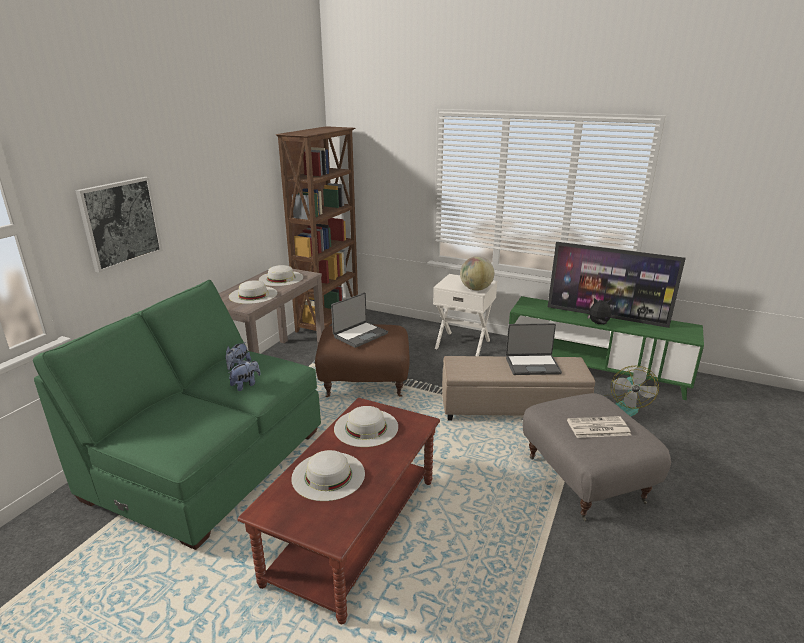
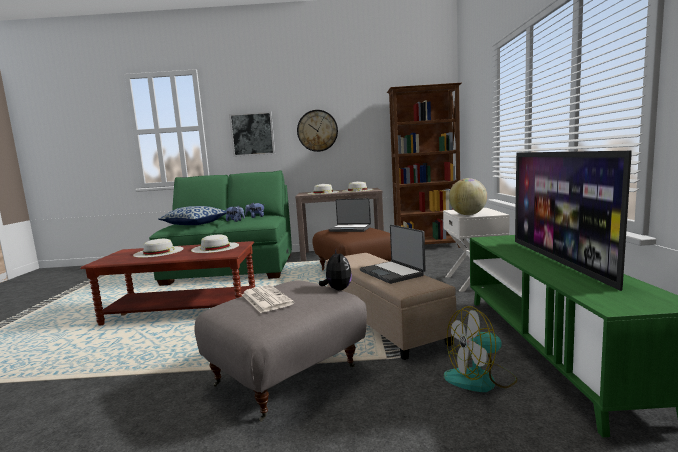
camera: 65 degrees right, 15 degrees down
plush toy [587,298,611,324] -> plush toy moved to [319,250,352,290]
none -> pillow [158,206,227,225]
none -> wall clock [297,110,338,152]

